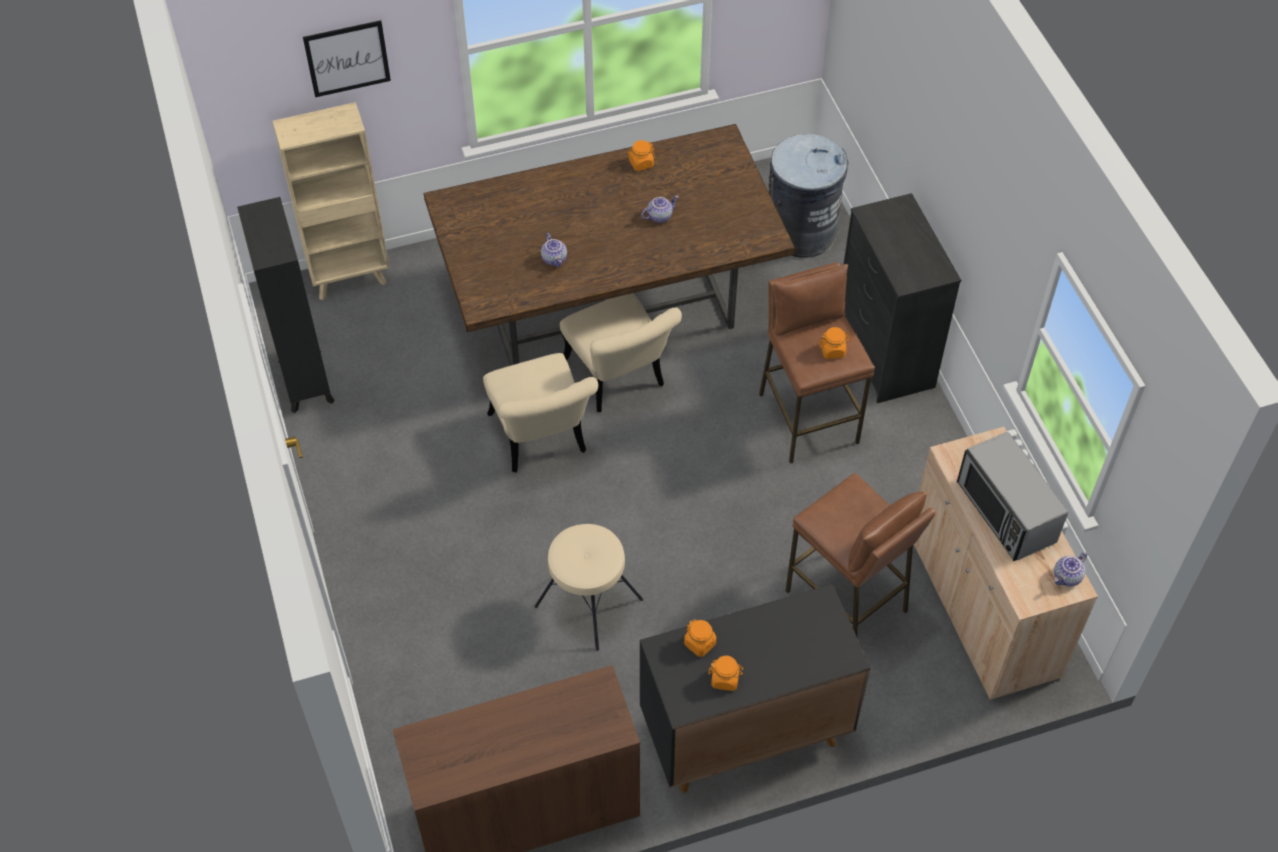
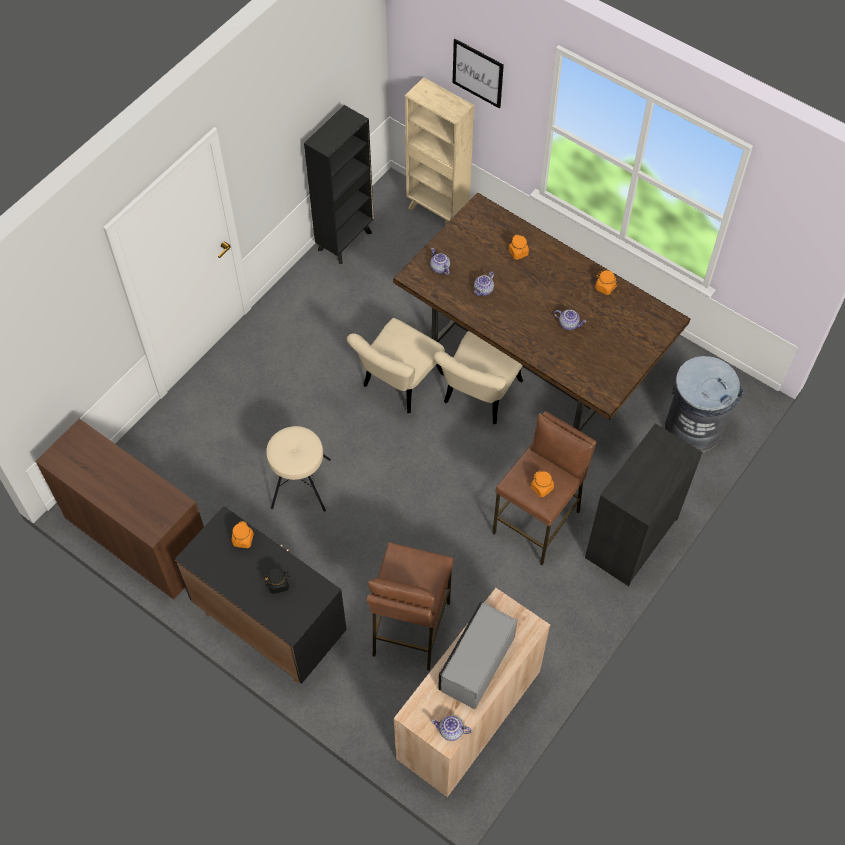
camera: 55 degrees right, 5 degrees up
orange jar [709,656,744,691] -> orange jar moved to [509,234,529,260]
none -> black jar [265,568,290,594]
none -> teapot [430,248,450,275]

